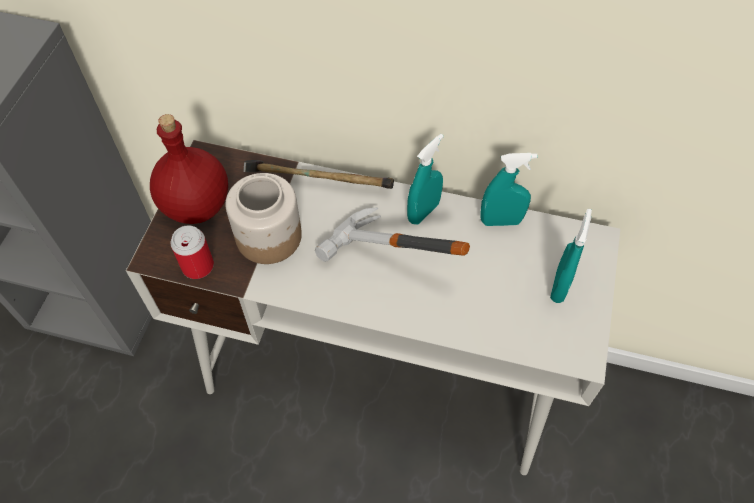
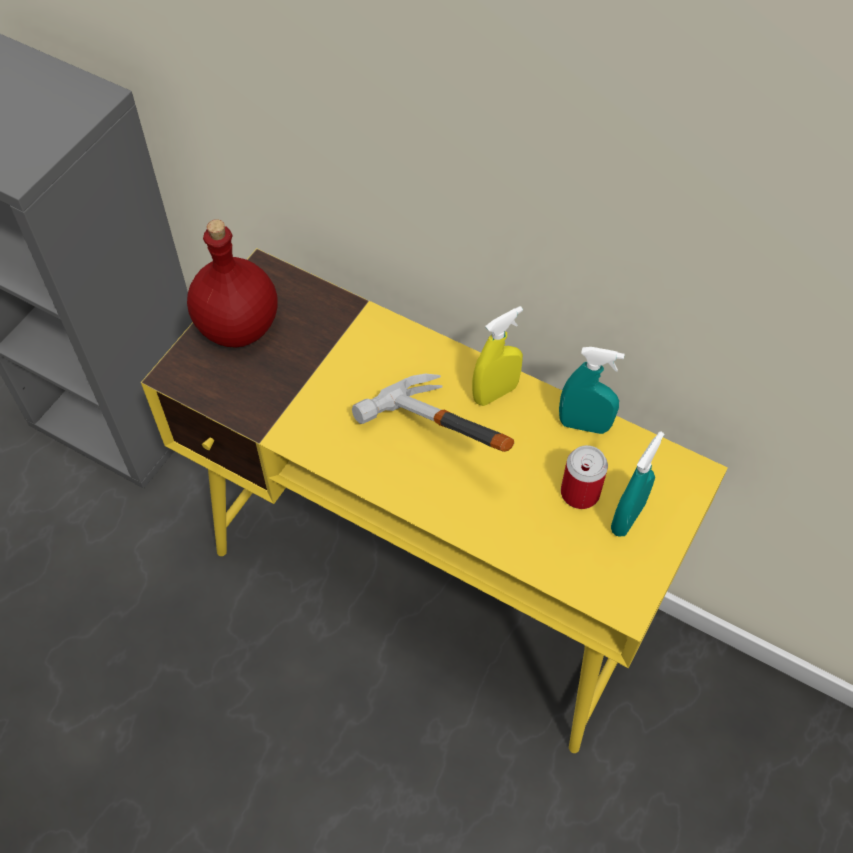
camera: 15 degrees right, 0 degrees up
white desk [126,140,620,475] -> yellow desk [141,248,728,753]
can [171,225,214,279] -> can moved to [561,445,608,509]
jar [225,173,302,264] -> none
hammer [243,160,394,189] -> none
turquoise spray bottle [407,134,444,224] -> yellow spray bottle [472,306,523,406]

